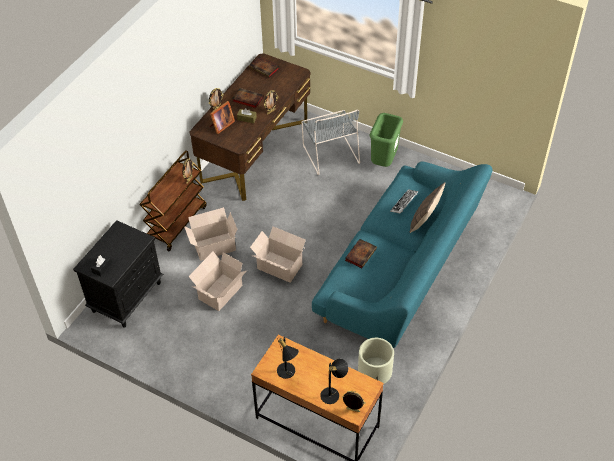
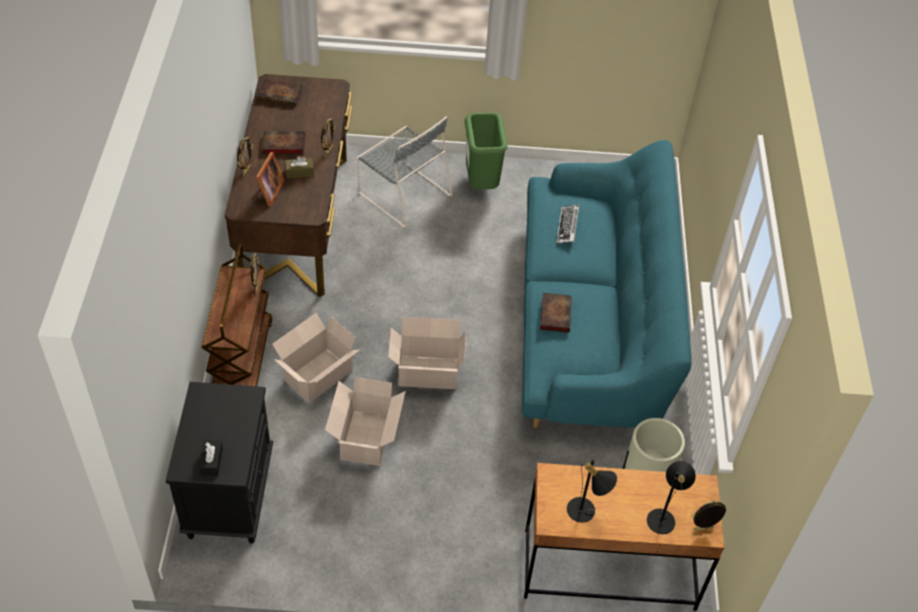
camera: 30 degrees left, 0 degrees up
pillow [410,182,445,233] -> none

